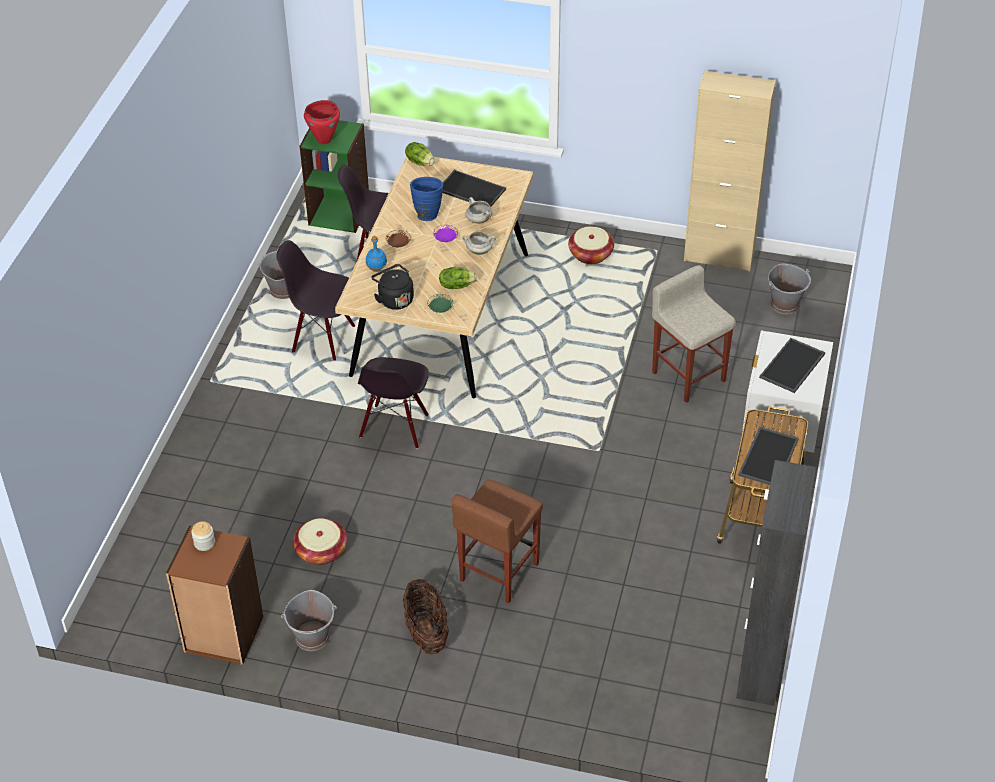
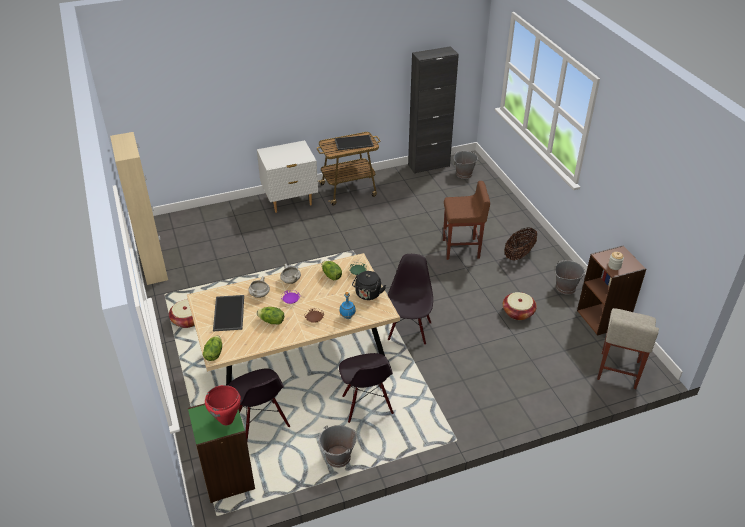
camera: 125 degrees left, 5 degrees down
black chair [358,357,429,449] -> black chair turned 60 degrees counterclockwise [388,254,433,345]
blue vase [410,177,443,221] -> lettuce [256,307,284,325]
beige stool [652,265,736,403] -> beige stool moved to [597,308,659,389]
tray [759,338,825,393] -> none
grey bucket [768,264,811,314] -> grey bucket moved to [454,151,478,179]

